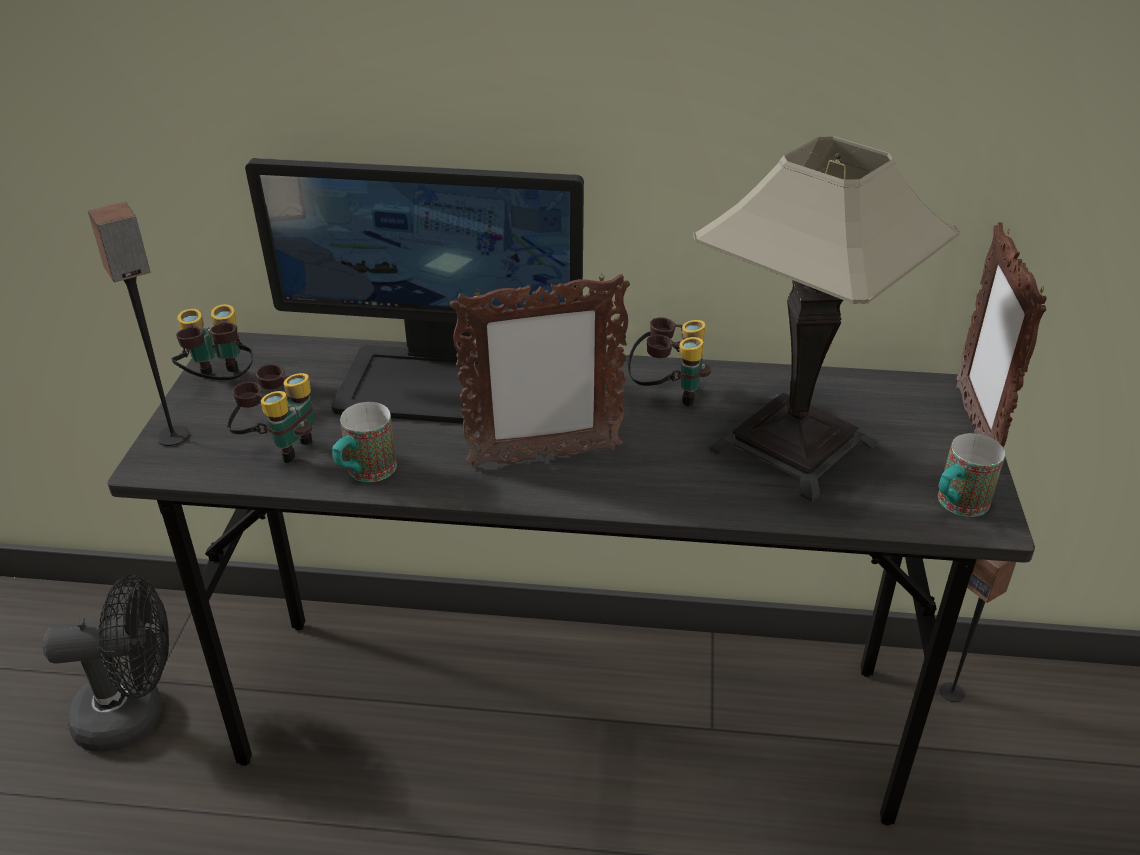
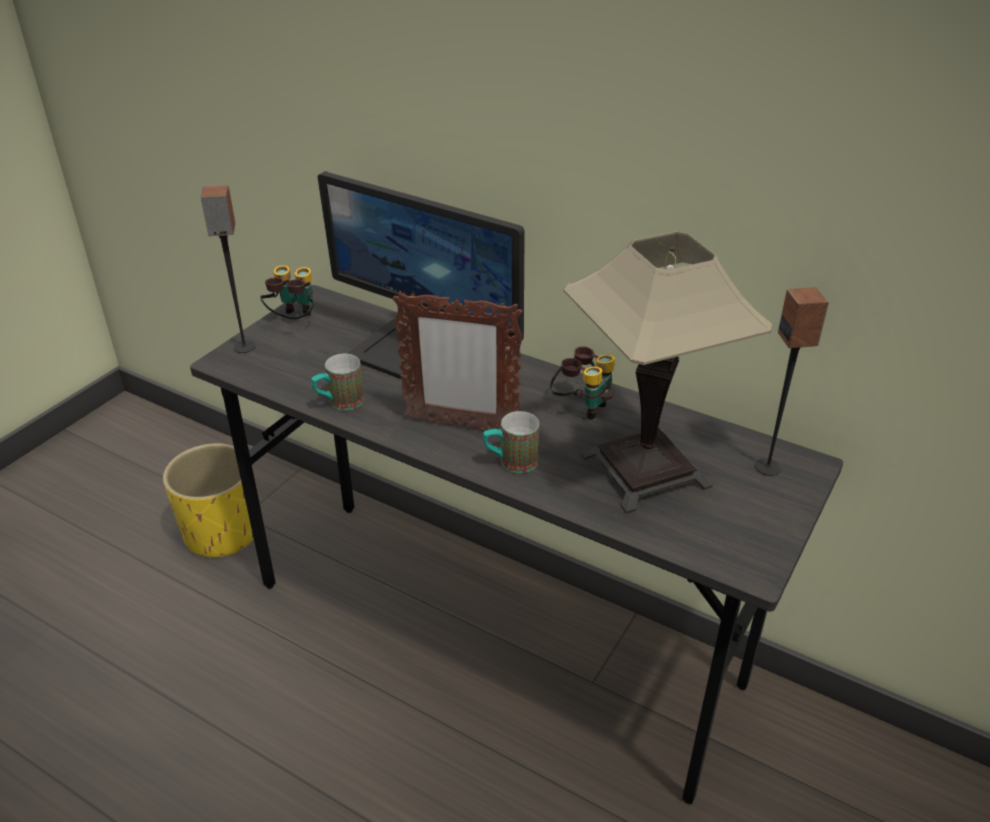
camera: 25 degrees right, 0 degrees up
black fan [43,575,169,752] -> yellow planter [163,443,254,558]
binoculars [227,364,314,463] -> none
mug [938,433,1005,517] -> mug moved to [483,411,539,473]
speaker [940,559,1016,702] -> speaker moved to [755,287,829,476]
picture frame [956,222,1047,447] -> none

